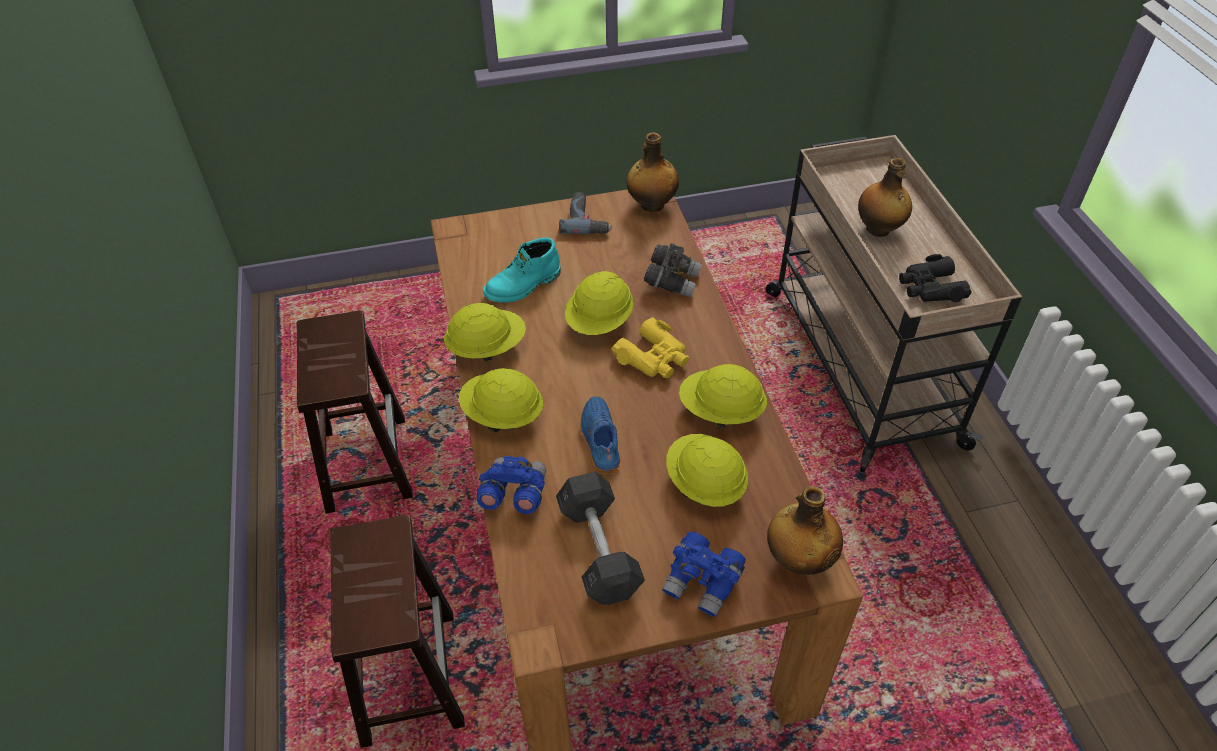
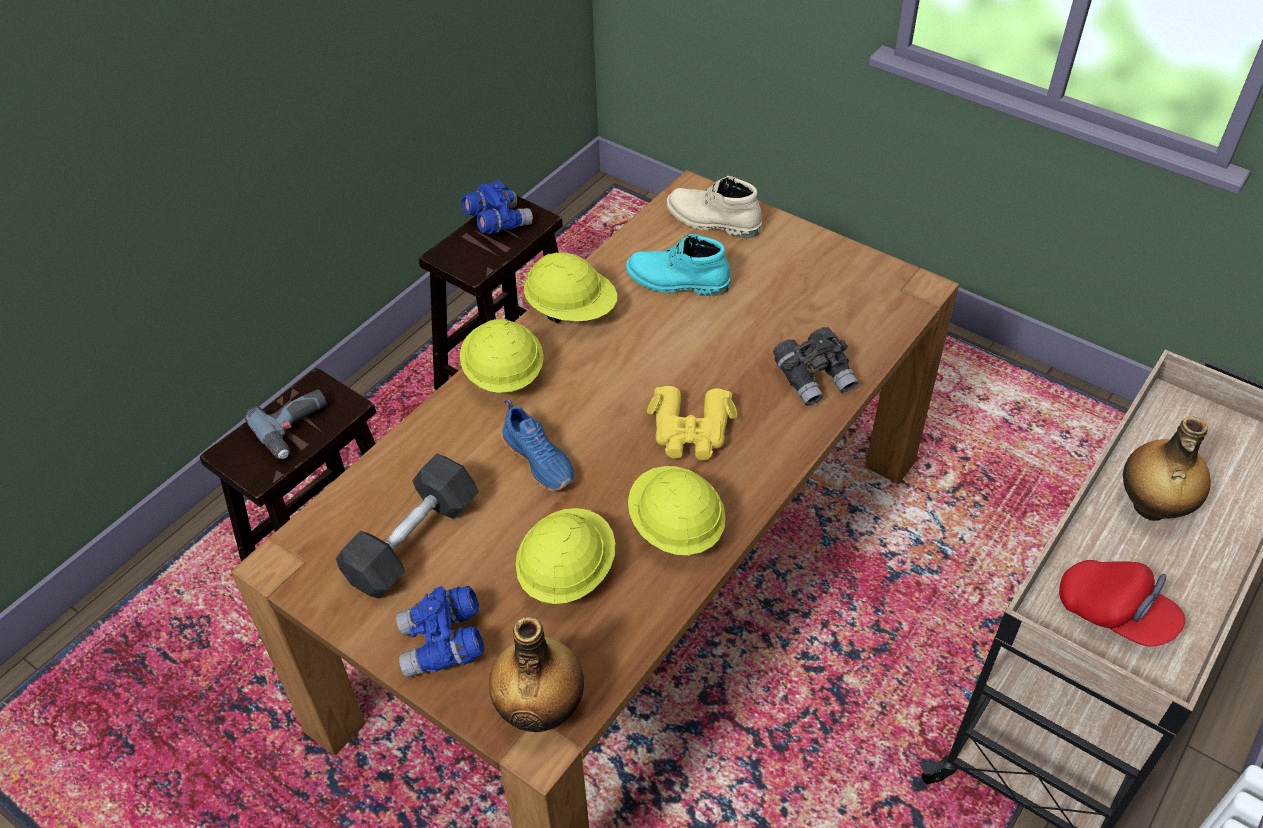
camera: 50 degrees right, 0 degrees up
blue binoculars [477,456,546,514] -> blue binoculars moved to [462,180,533,234]
power drill [559,192,612,234] -> power drill moved to [244,390,327,459]
yellow hard hat [565,271,634,335] -> none
blue shoe [580,396,621,474] -> blue shoe turned 105 degrees clockwise [501,399,575,491]
bottle [627,132,679,212] -> none
black binoculars [899,254,972,302] -> red cap [1059,560,1185,646]
none -> beige boot [667,176,762,238]

